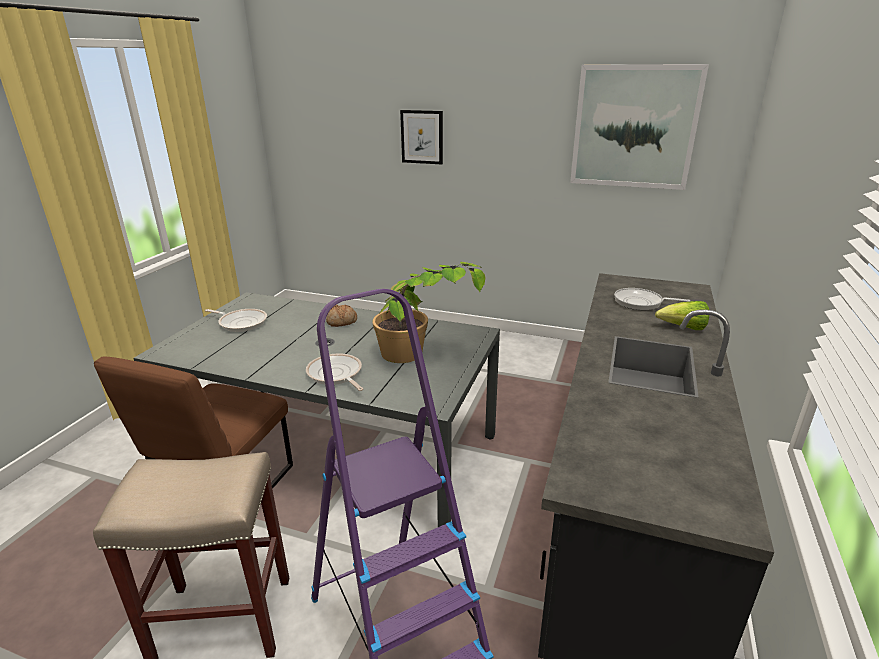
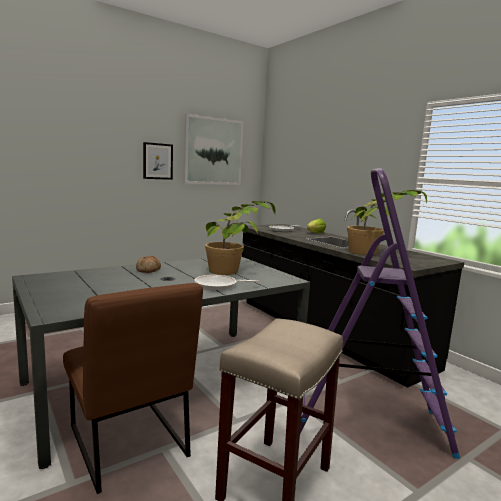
camera: 55 degrees left, 15 degrees down
frying pan [205,309,267,332] -> none
picture [400,110,443,165] -> picture moved to [143,142,173,180]
none -> potted plant [347,190,427,255]

